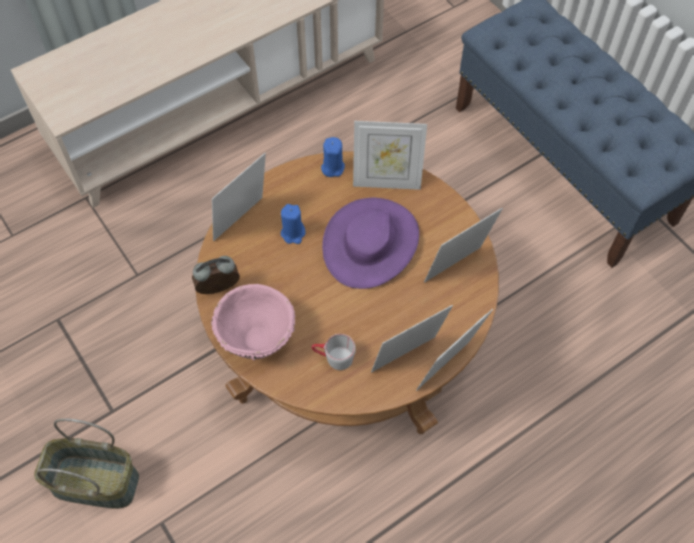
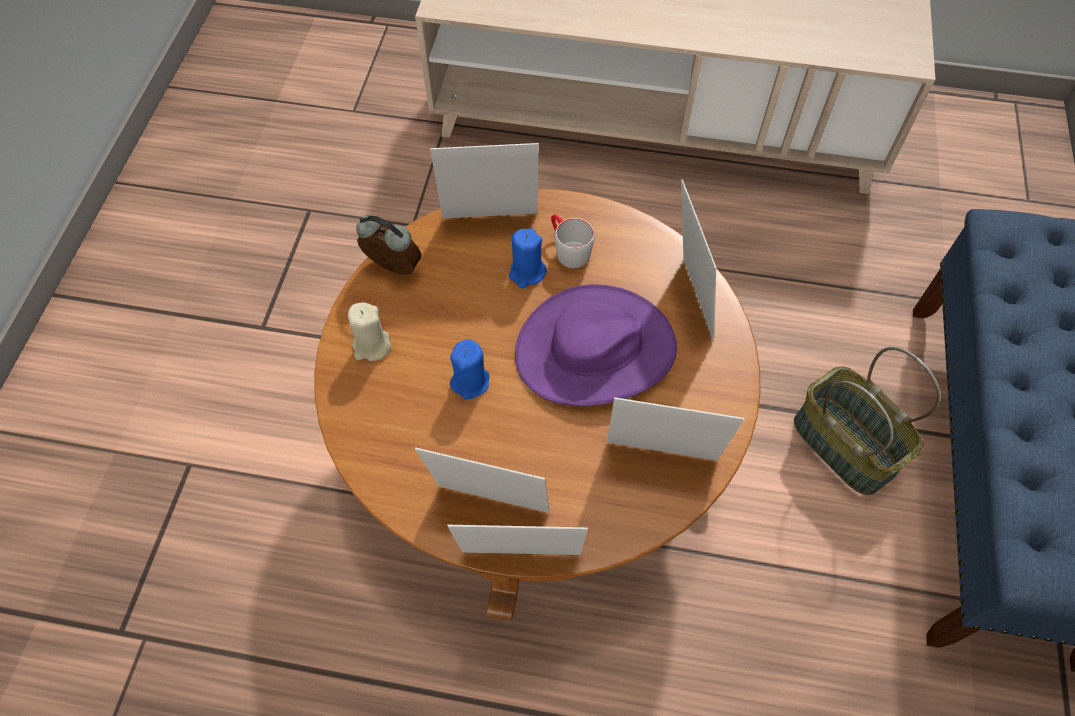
camera: 45 degrees right, 0 degrees up
basket [34,418,139,509] -> basket moved to [794,347,941,495]
pink bowl [211,284,295,360] -> beige candle [348,303,391,361]
grey mug [311,334,356,370] -> grey mug moved to [551,214,595,268]
blue candle [321,137,345,177] -> blue candle moved to [450,339,489,399]
picture frame [353,121,427,190] -> picture frame turned 150 degrees counterclockwise [681,179,716,340]

